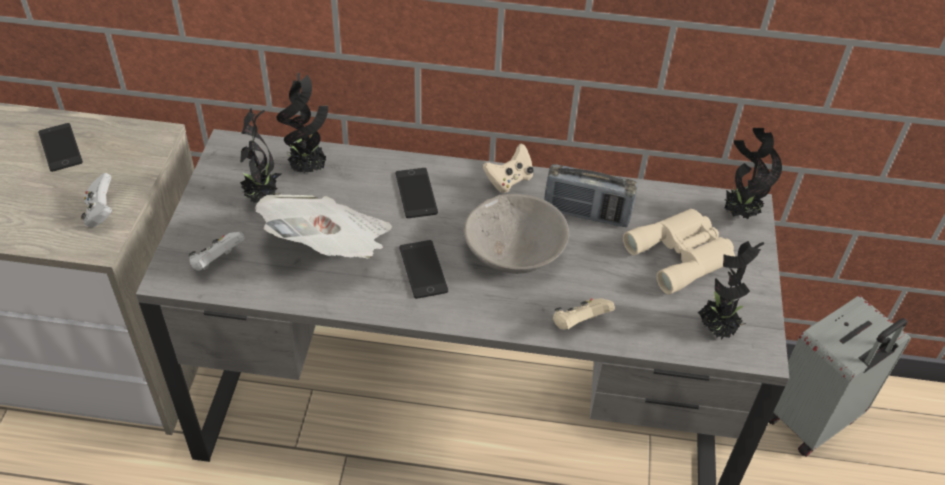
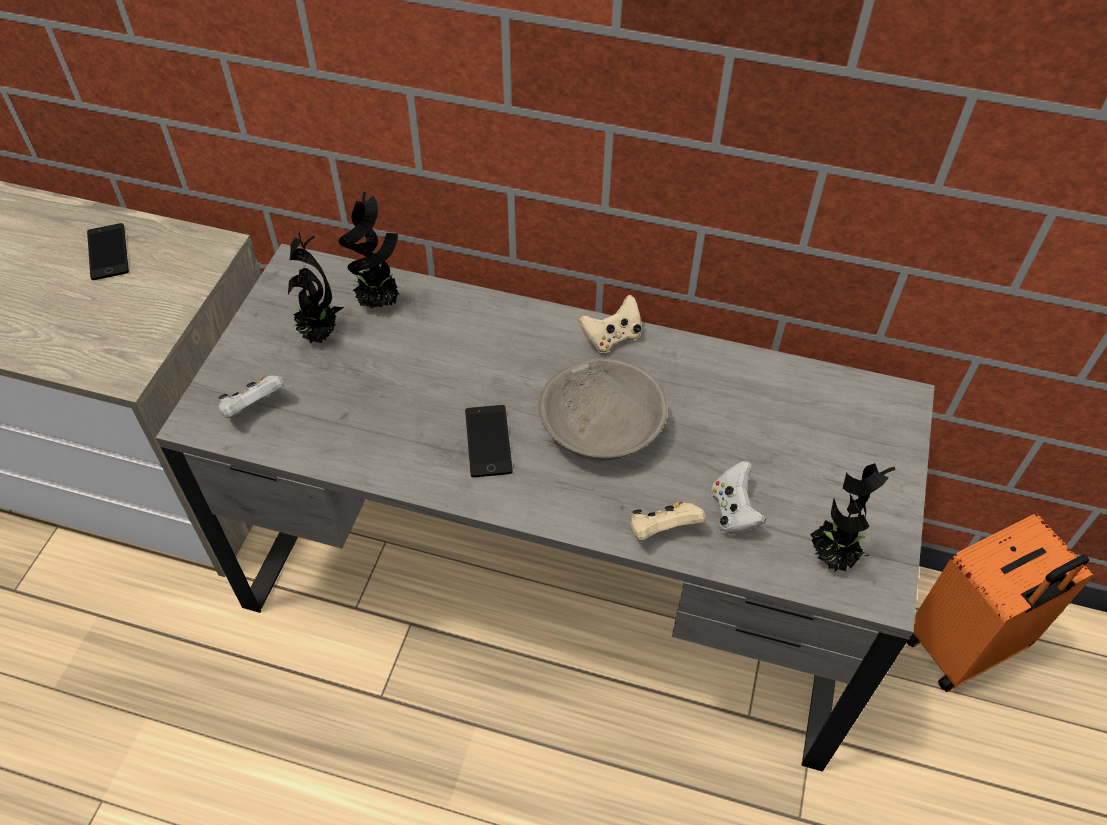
camera: 10 degrees right, 5 degrees up
white game controller [81,173,112,228] -> white game controller moved to [711,461,766,534]
newspaper [255,195,392,259] -> none
phone [395,168,438,218] -> none
radio [544,164,637,227] -> none
beige binoculars [623,209,735,295] -> none
potted plant [725,128,782,219] -> none
grey suitcase [769,295,911,457] -> orange suitcase [907,513,1094,692]

